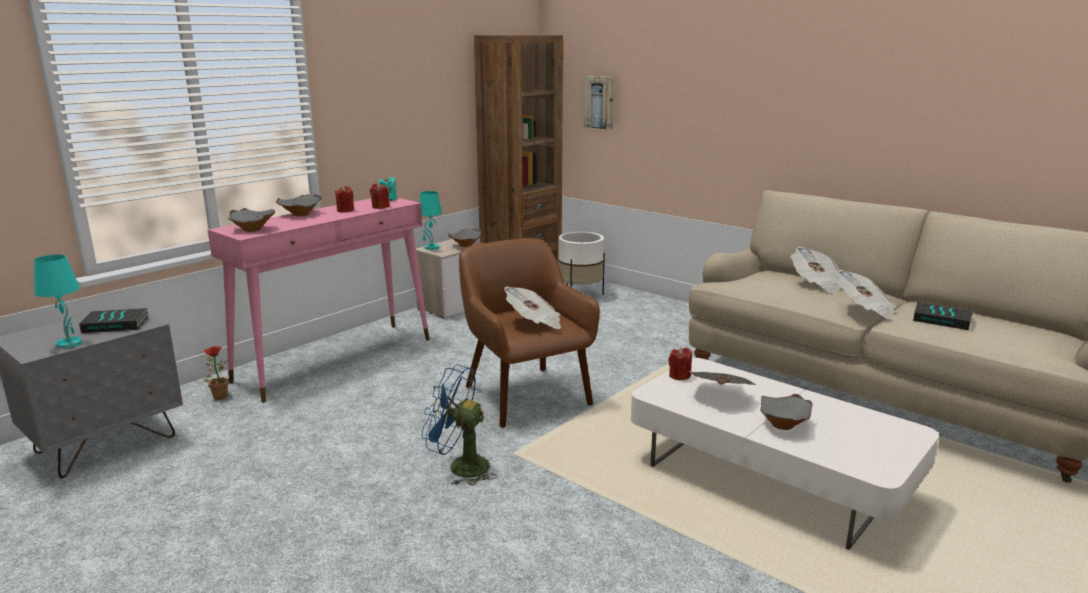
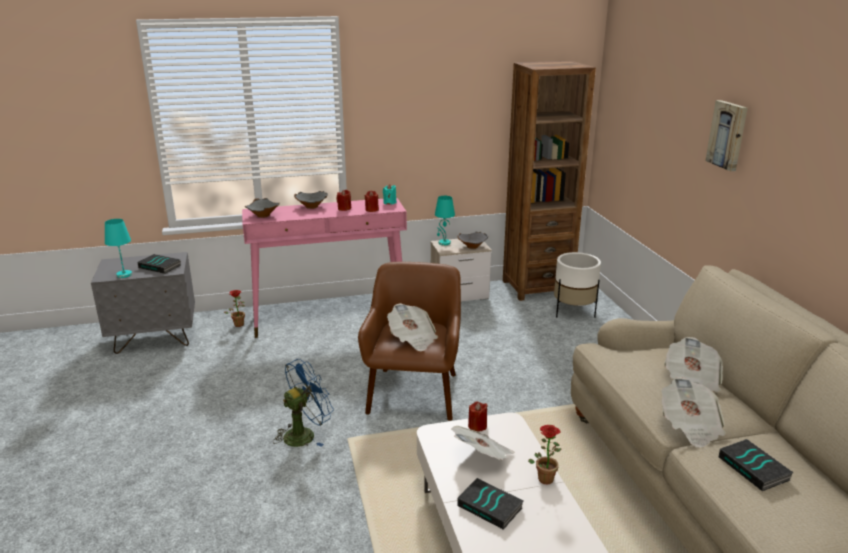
camera: 35 degrees right, 5 degrees up
blue fan [422,364,497,486] -> blue fan turned 90 degrees clockwise [273,359,334,447]
picture [584,76,614,130] -> picture moved to [705,100,748,171]
grey bowl [760,394,812,430] -> book [457,478,524,530]
none -> potted plant [528,425,561,484]

